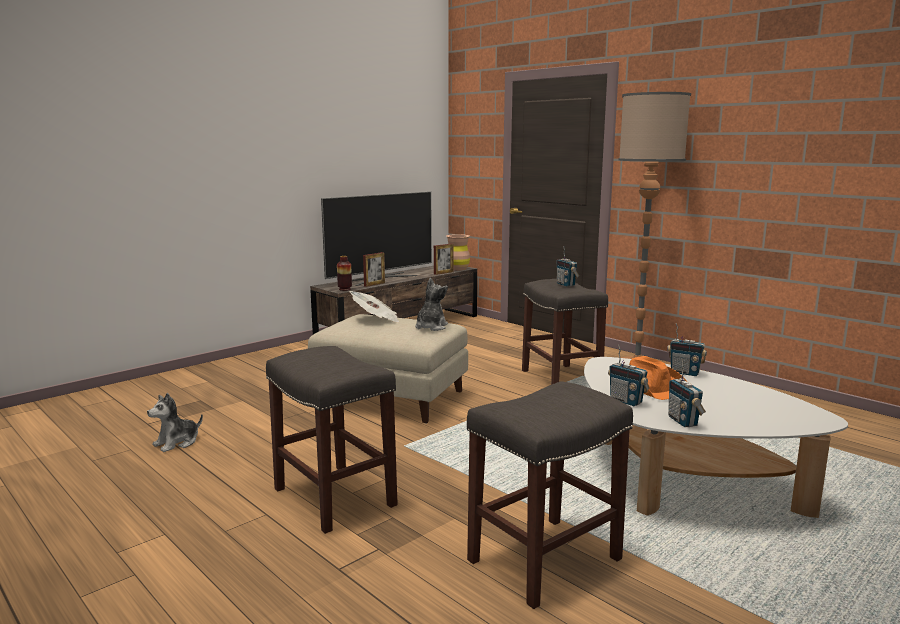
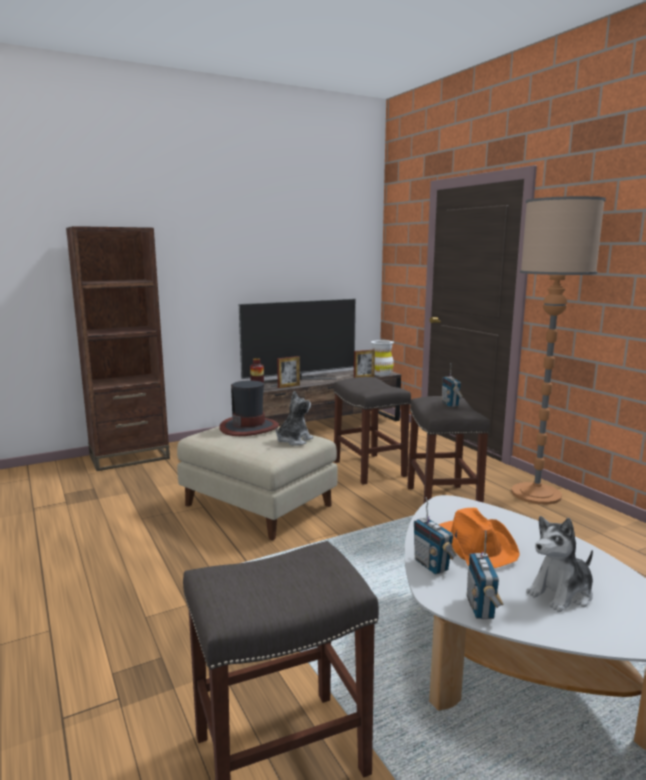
camera: 15 degrees right, 0 degrees up
plush toy [147,393,203,452] -> plush toy moved to [526,516,593,612]
grey stool [266,346,398,534] -> grey stool moved to [334,377,411,484]
newspaper [349,291,399,322] -> hat [219,380,279,436]
brown vase [446,234,470,271] -> white vase [371,340,394,376]
radio [667,323,707,376] -> none
none -> brown bookcase [66,226,170,471]

